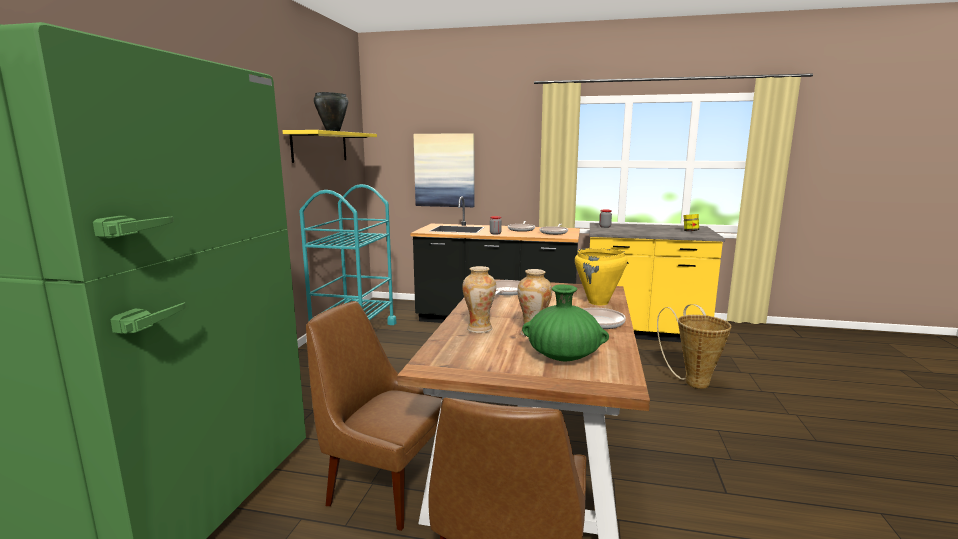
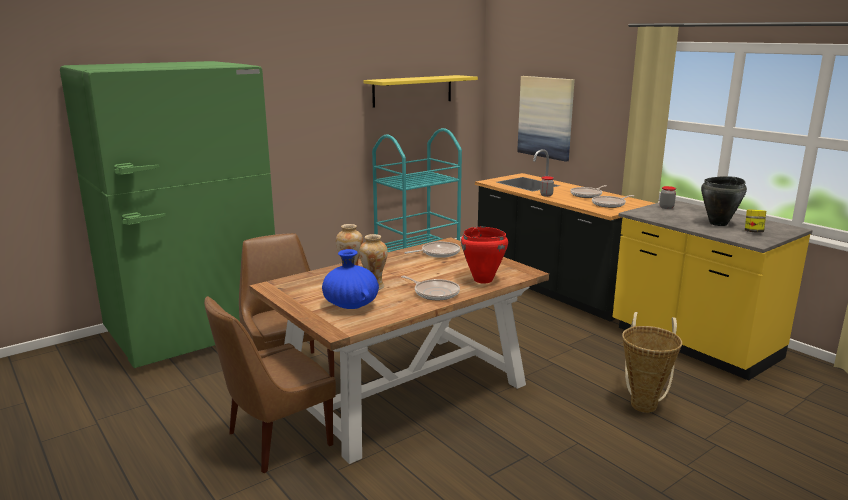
camera: 40 degrees right, 5 degrees up
black cooking pot [314,92,348,131] -> black cooking pot moved to [701,176,747,226]
green vase [522,284,609,361] -> blue vase [322,249,379,309]
yellow cooking pot [575,248,627,305] -> red cooking pot [461,227,508,284]

